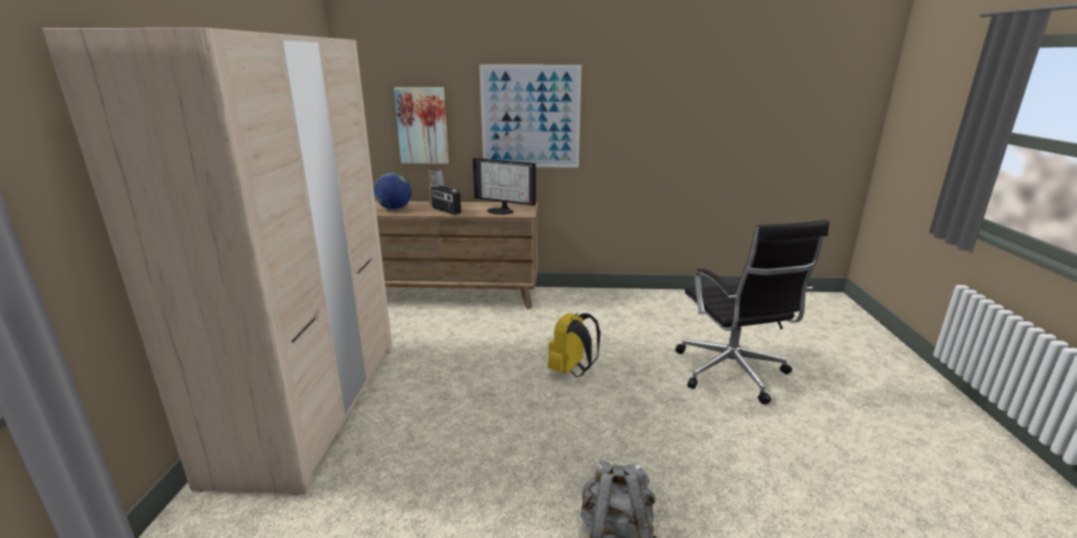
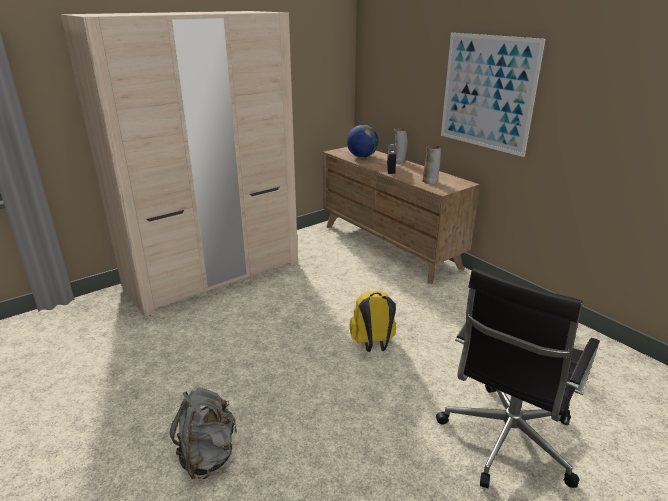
camera: 50 degrees right, 5 degrees up
picture [394,87,449,164] -> none
monitor [473,158,536,215] -> vase [422,145,441,184]

